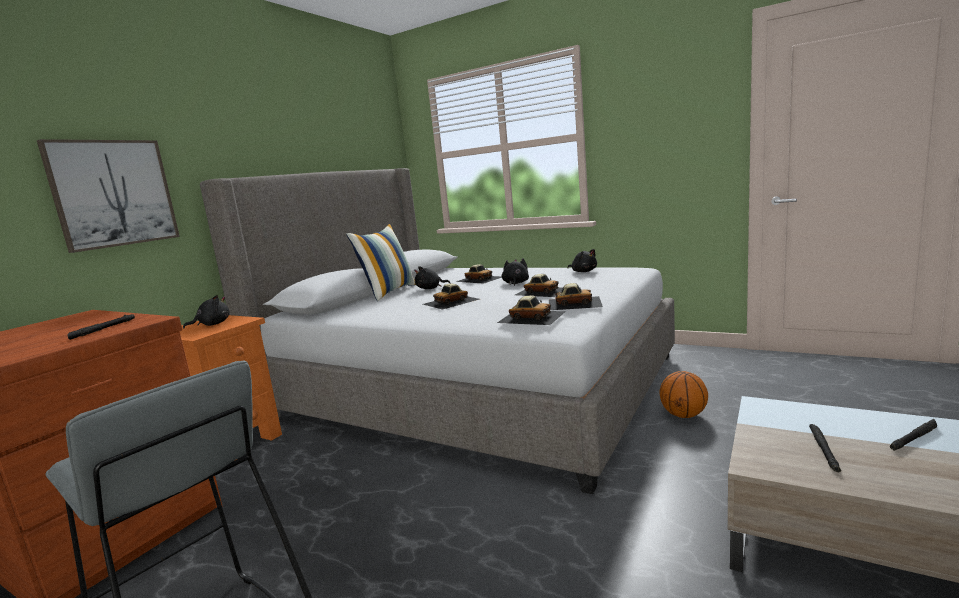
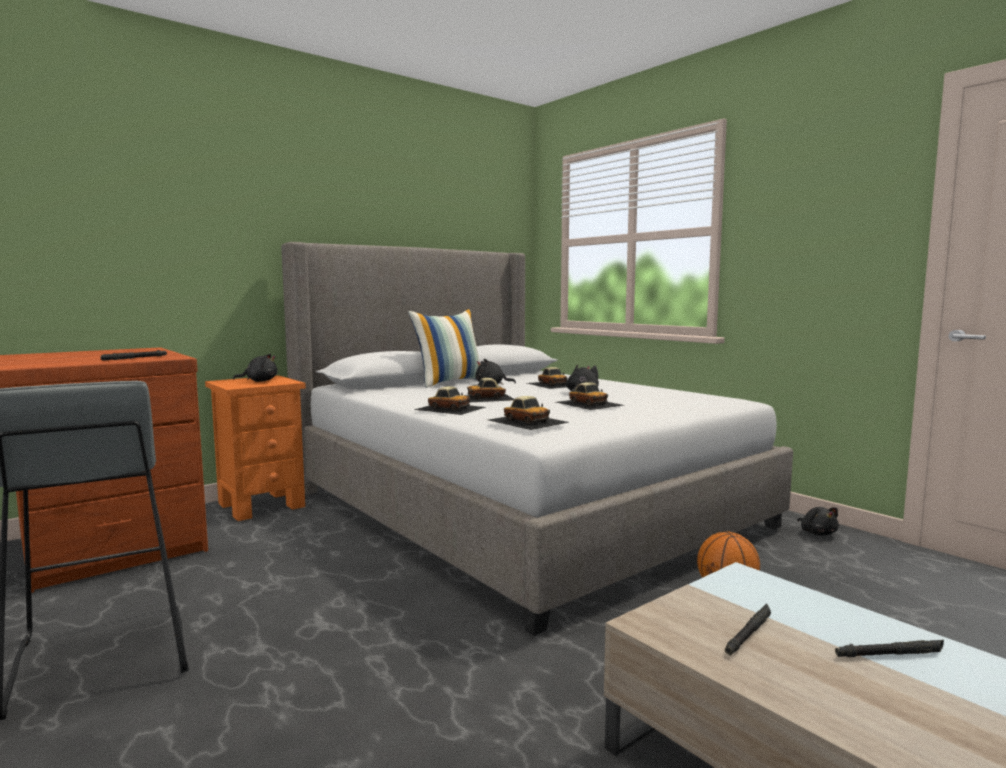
camera: 20 degrees right, 5 degrees down
picture [37,139,180,253] -> none
toy car [549,283,603,310] -> toy car moved to [414,386,486,415]
black plush toy [568,249,597,272] -> black plush toy moved to [797,507,839,536]

